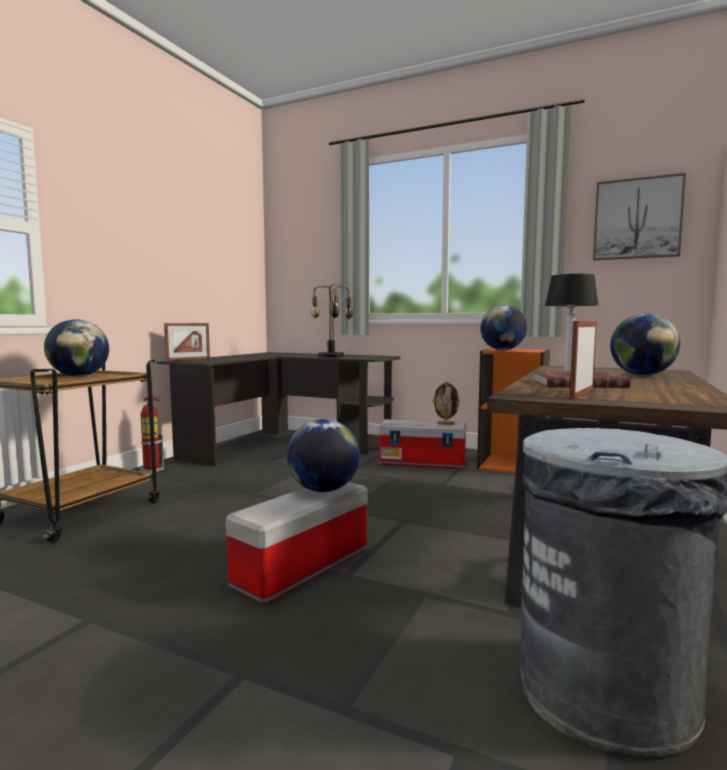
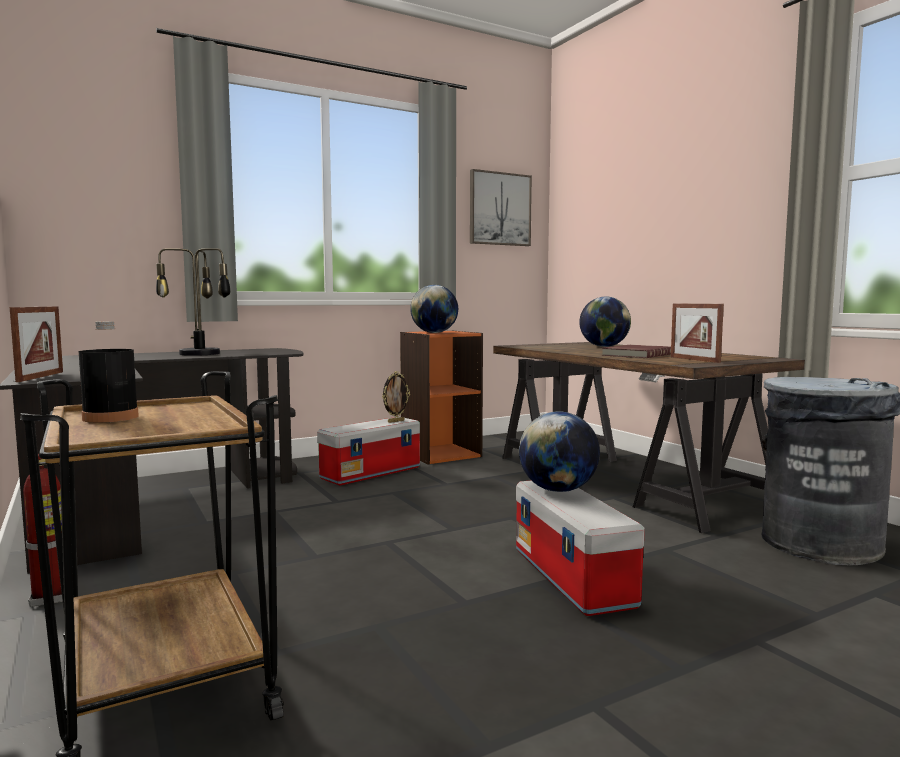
camera: 55 degrees left, 0 degrees up
globe [44,319,109,377] -> black bottle [79,321,139,423]
table lamp [545,274,599,372] -> none

